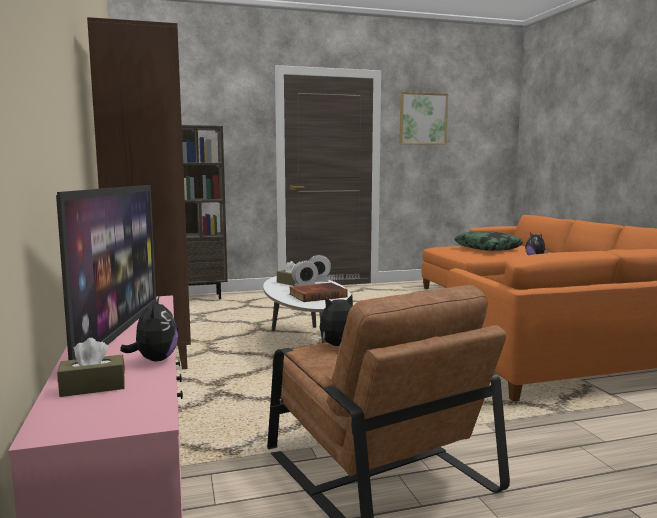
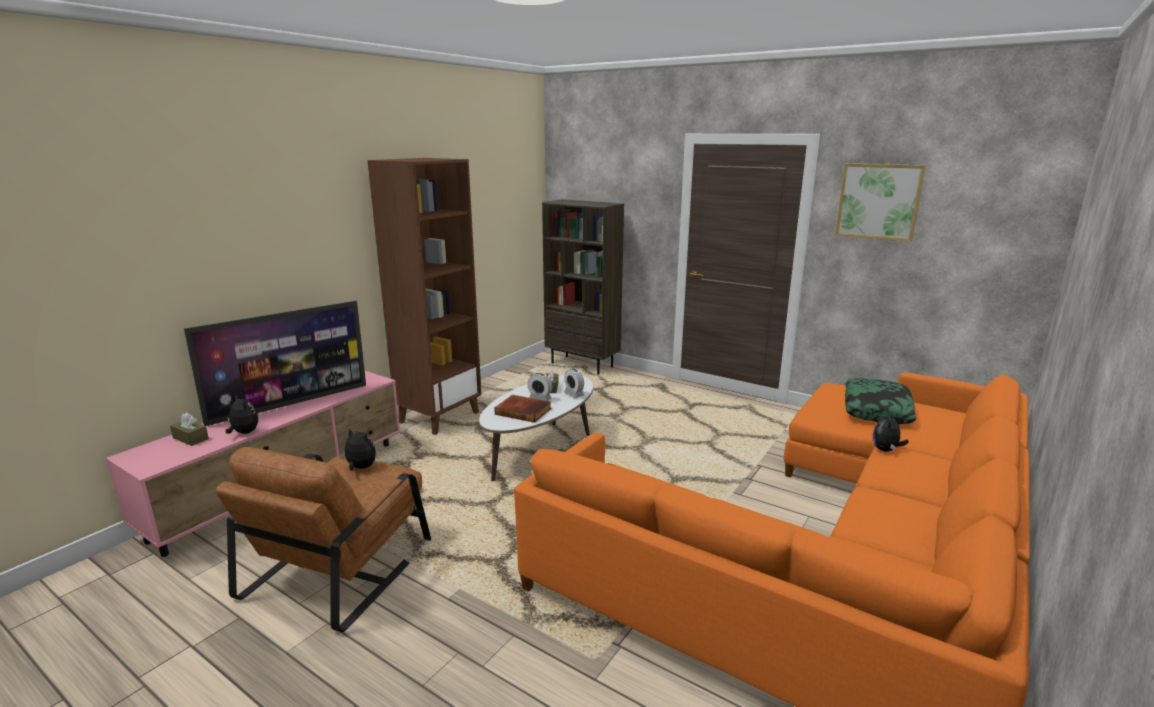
camera: 50 degrees right, 10 degrees up
plush toy [120,297,178,361] -> plush toy turned 90 degrees counterclockwise [226,395,258,434]

